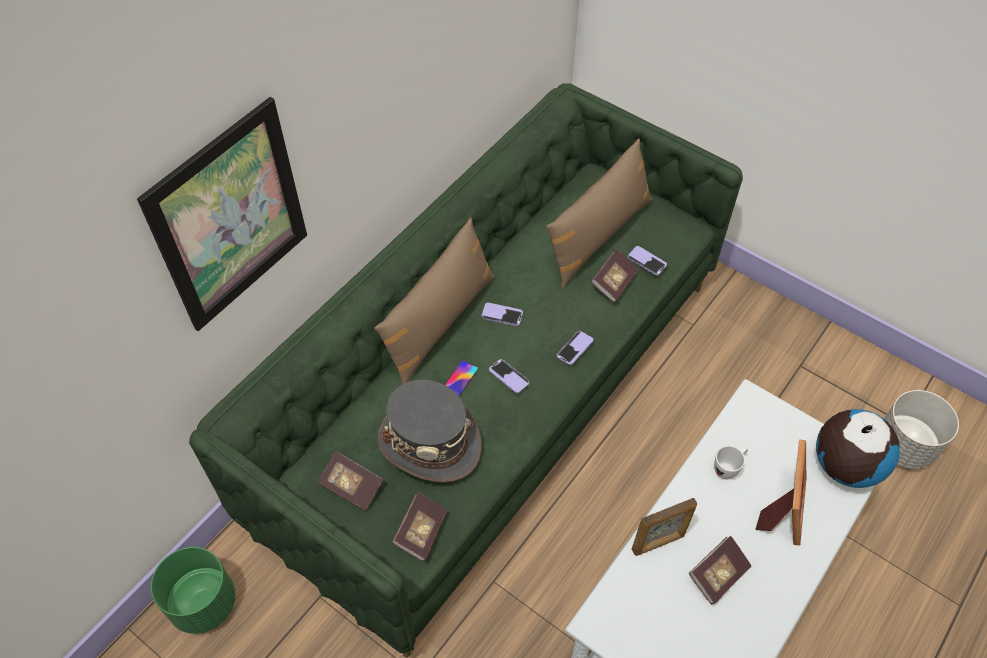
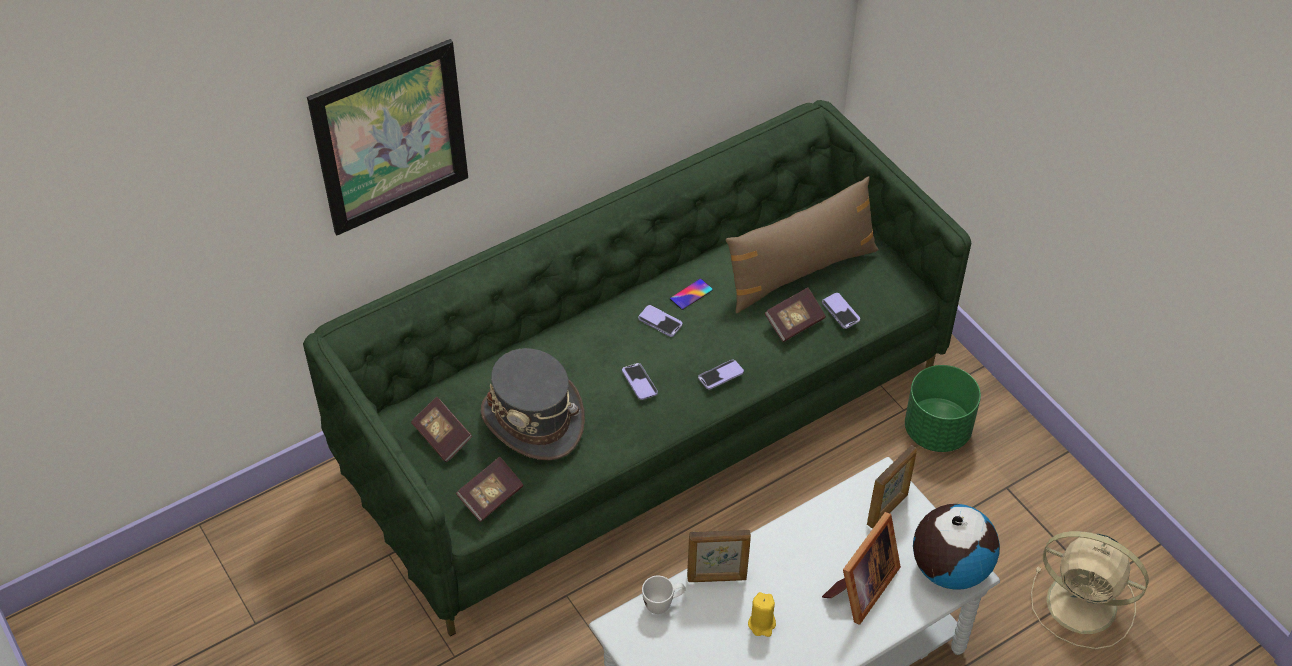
camera: 20 degrees right, 5 degrees down
green planter [151,547,235,634] -> green planter moved to [905,365,981,452]
brown pillow [374,218,495,384] -> none
phone [445,360,478,396] -> phone moved to [670,279,713,310]
book [689,535,751,604] -> yellow candle [748,592,776,637]
white mug [714,446,748,479] -> white mug moved to [642,576,686,614]
grey planter [884,390,959,469] -> beige fan [1031,531,1149,649]
none -> picture frame [867,445,917,529]

